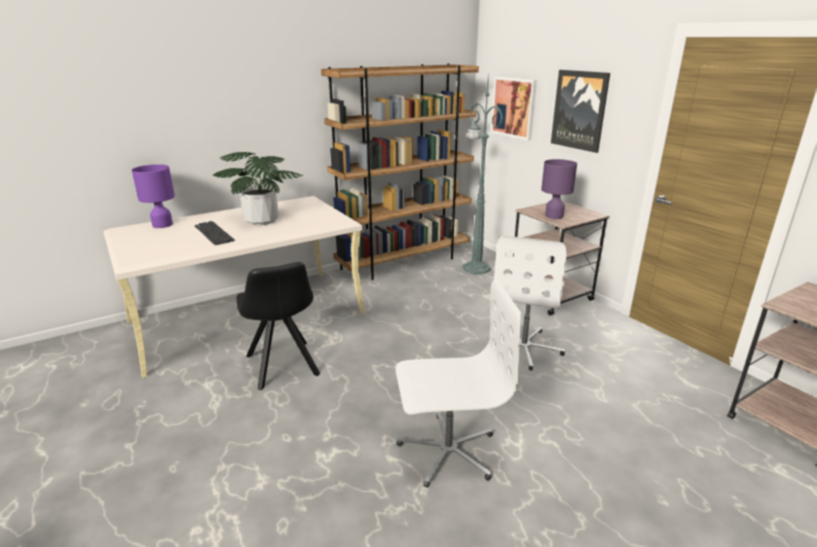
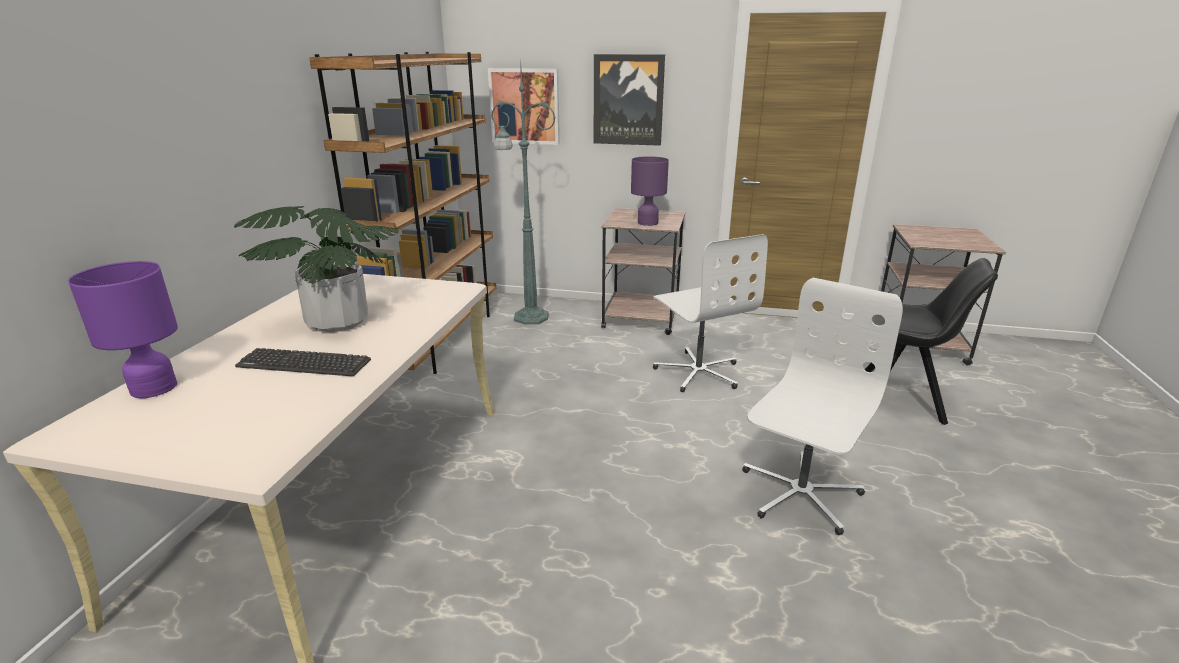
camera: 45 degrees left, 0 degrees up
black chair [236,262,320,390] -> black chair moved to [865,258,998,425]

